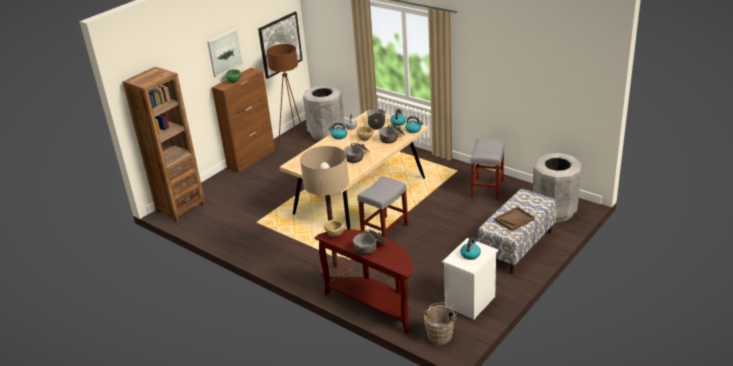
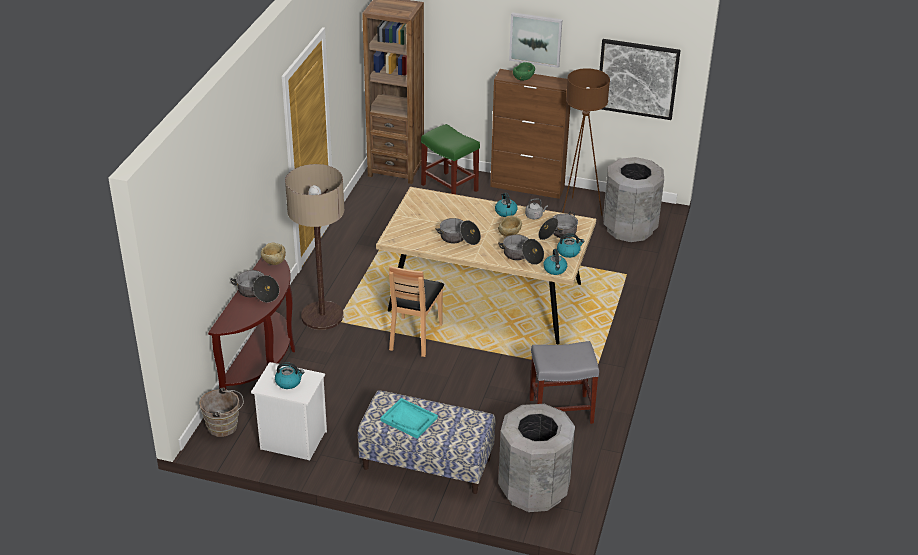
camera: 65 degrees right, 5 degrees up
grey stool [357,176,408,238] -> brown chair [389,266,444,357]
brown tray [495,207,535,231] -> turquoise tray [380,398,438,439]
none -> green stool [421,124,480,194]

